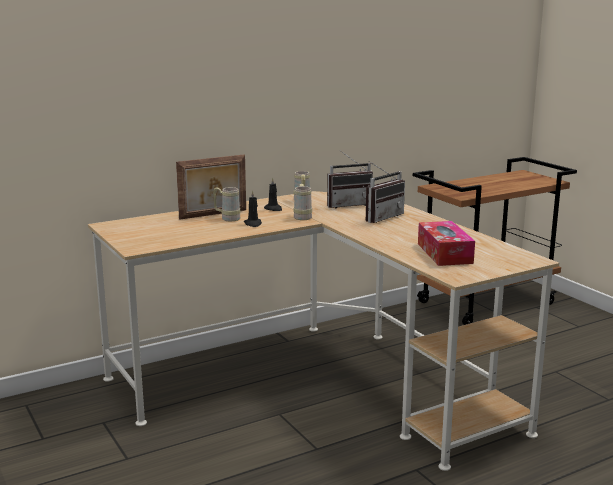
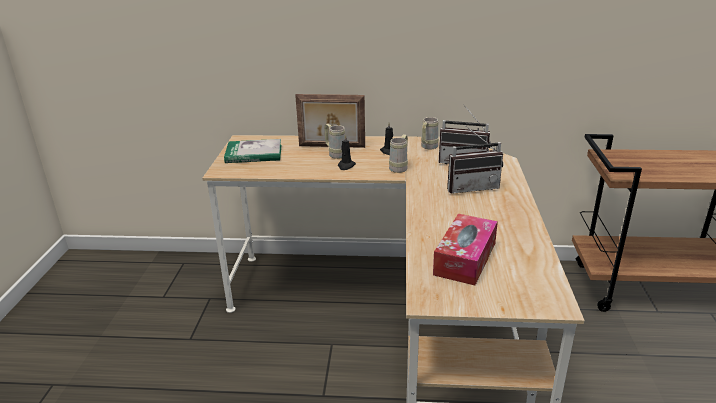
camera: 35 degrees right, 10 degrees up
none -> book [224,139,282,163]

